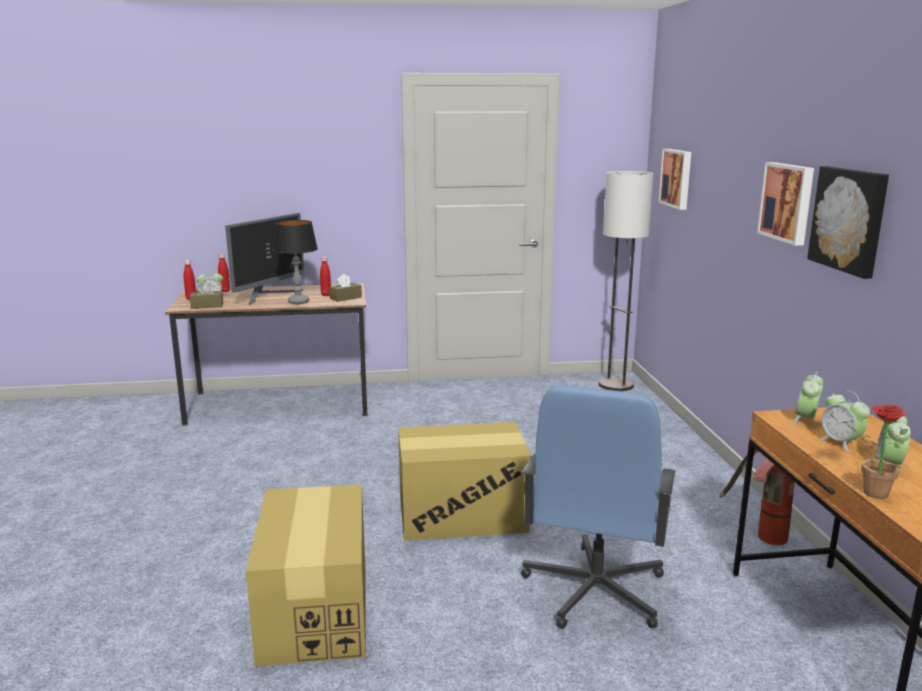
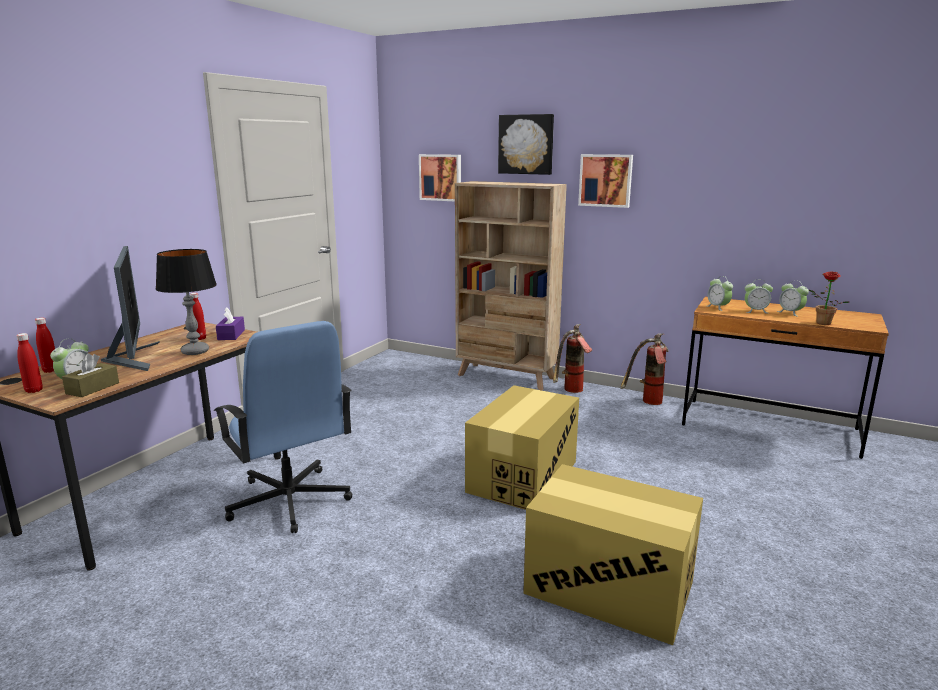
camera: 55 degrees left, 0 degrees up
brown tissue box [329,274,362,302] -> purple tissue box [216,308,245,340]
blue office chair [521,385,676,629] -> blue office chair moved to [214,321,352,533]
floor lamp [598,171,653,391] -> none
picture [807,166,889,279] -> picture moved to [498,114,554,175]
none -> beige bookcase [455,181,567,391]
none -> fire extinguisher [553,324,592,393]

